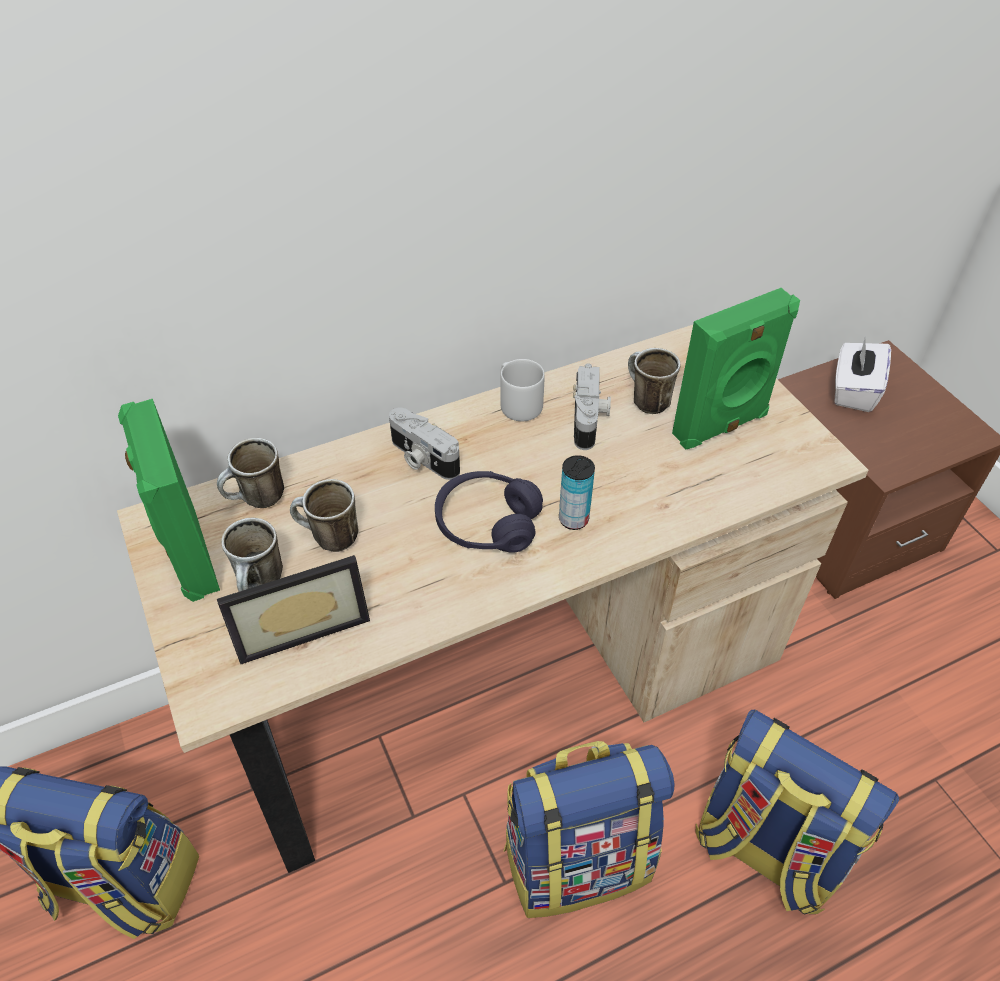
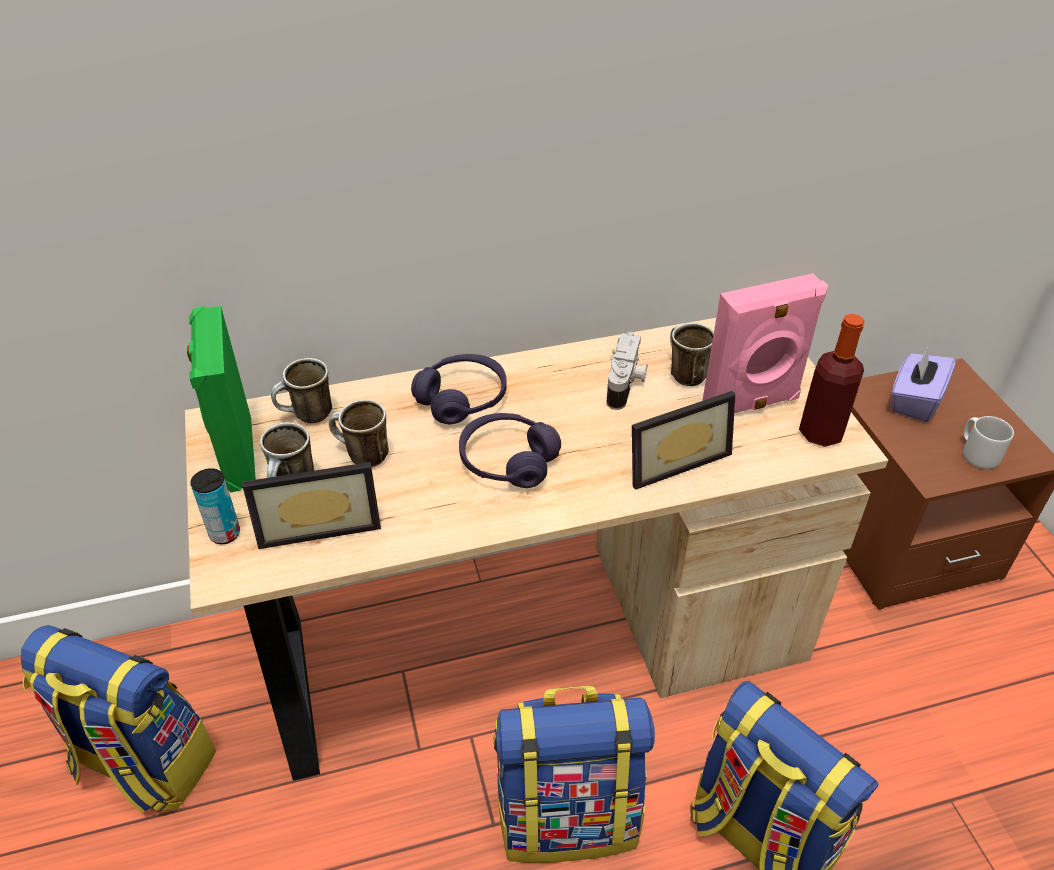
camera: 10 degrees right, 5 degrees down
camera [389,408,460,480] -> purple headphones [411,354,507,424]
grey mug [500,359,545,421] -> grey mug moved to [963,416,1014,469]
can [559,455,595,530] -> can moved to [190,468,240,544]
green speaker [672,288,800,450] -> pink speaker [702,273,828,413]
white tissue box [835,338,891,412] -> purple tissue box [892,348,956,422]
none -> picture frame [632,391,735,490]
none -> bottle [799,314,865,447]

